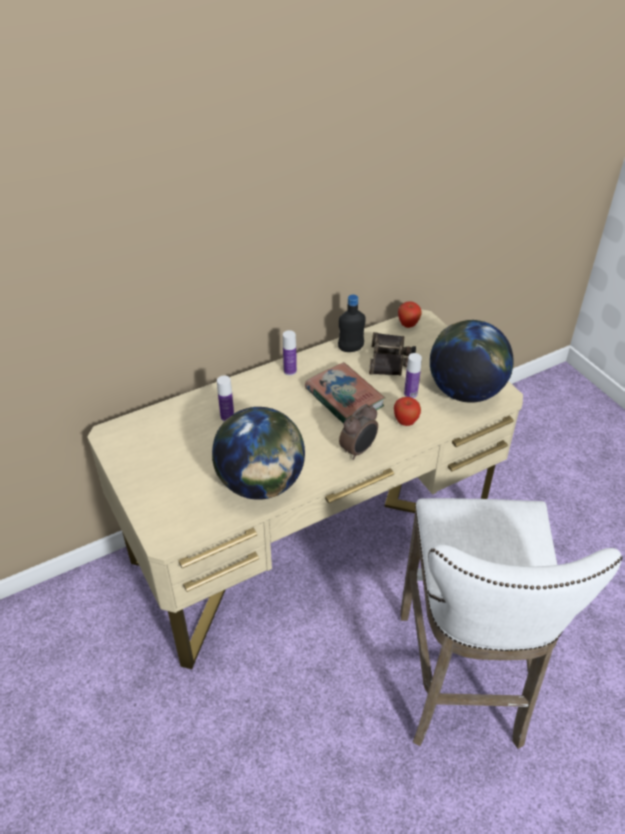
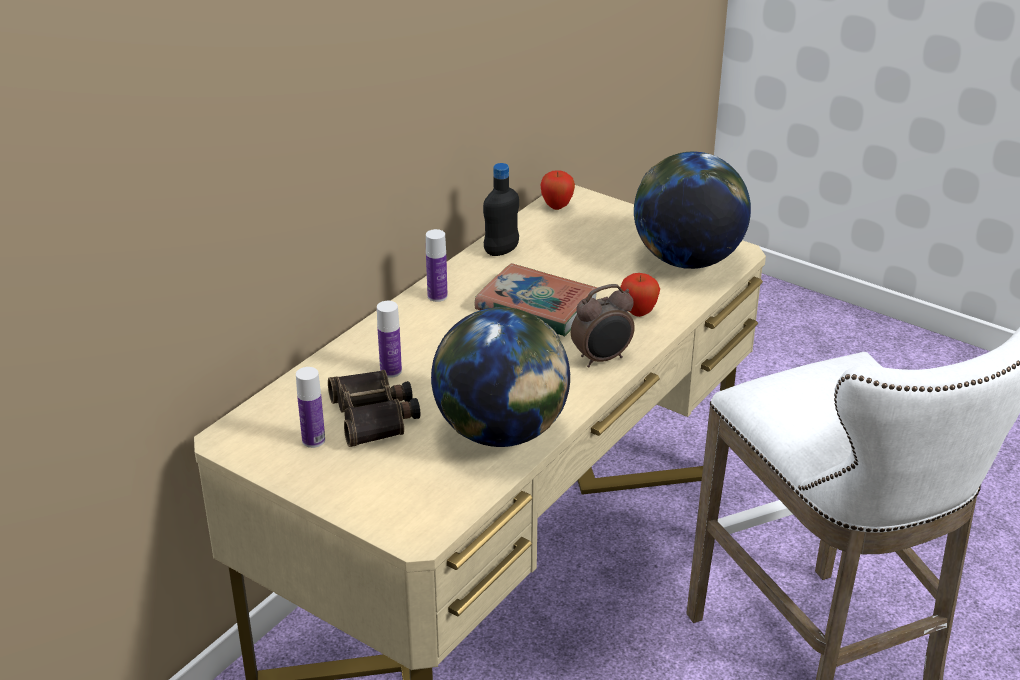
camera: 25 degrees left, 10 degrees down
alarm clock [339,404,378,460] -> alarm clock turned 45 degrees clockwise [571,284,635,368]
binoculars [369,332,416,376] -> binoculars moved to [328,370,420,447]
bottle [404,353,422,399] -> bottle moved to [296,367,325,448]

